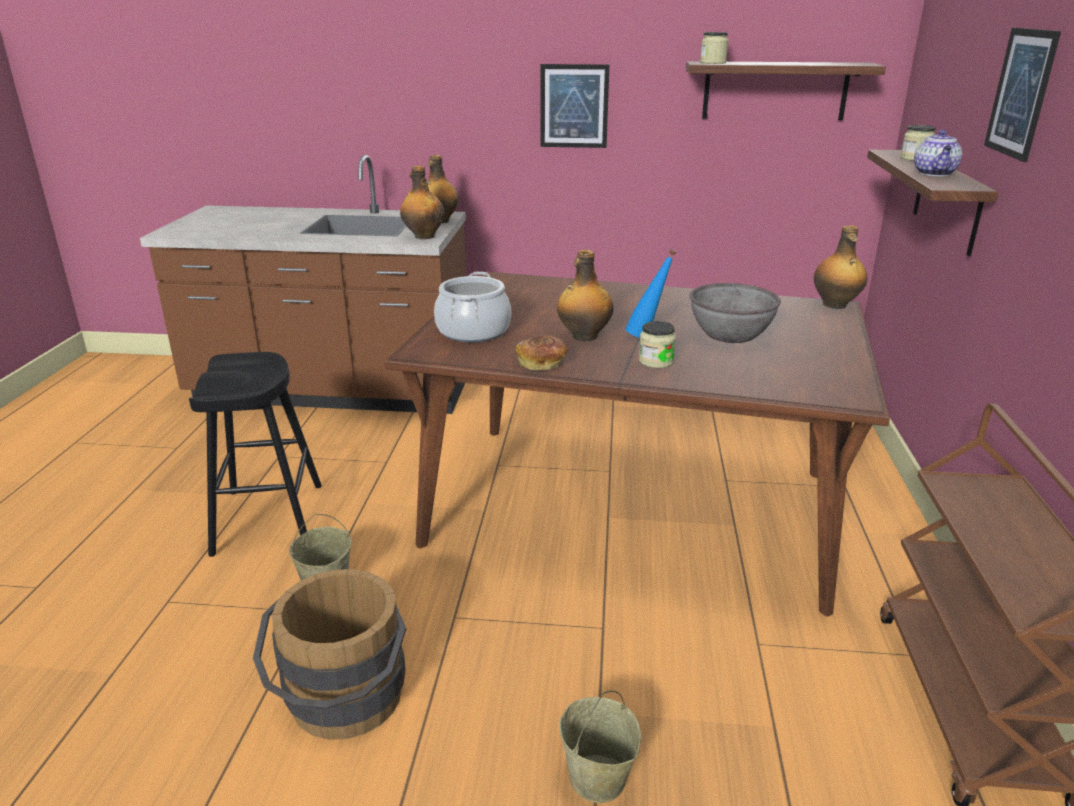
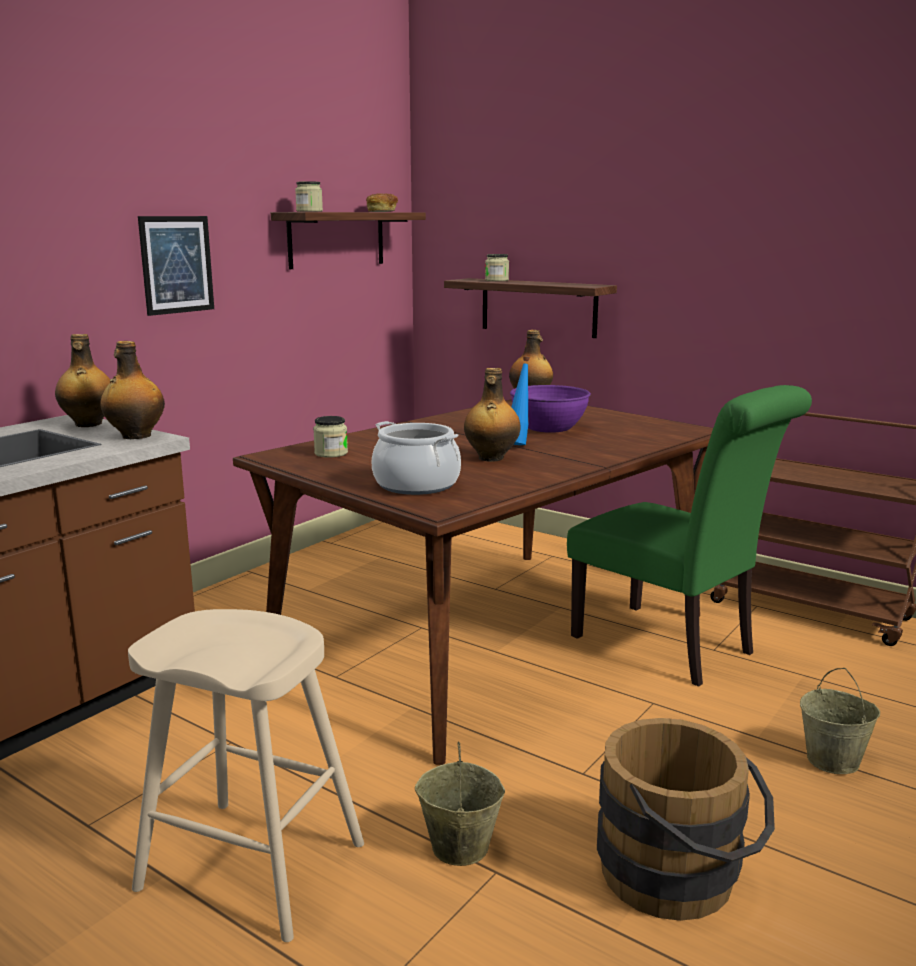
camera: 60 degrees left, 10 degrees down
black stool [189,352,322,557] -> beige stool [128,609,364,942]
bread [516,335,568,370] -> bread moved to [366,194,398,212]
jar [639,321,676,368] -> jar moved to [313,416,348,458]
grey bowl [690,283,781,343] -> purple bowl [510,385,591,433]
teapot [914,130,962,176] -> none
picture [984,28,1061,162] -> none
none -> green chair [567,385,812,687]

